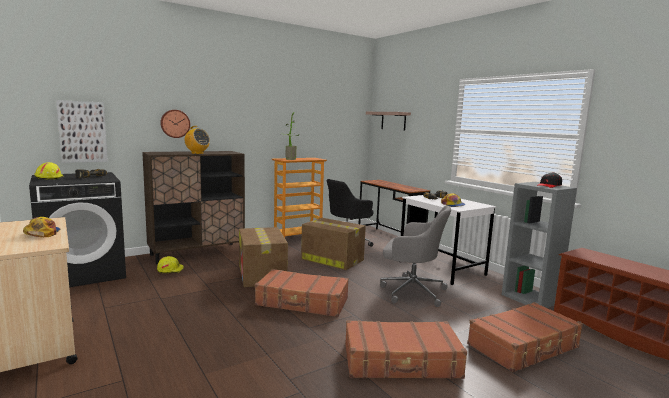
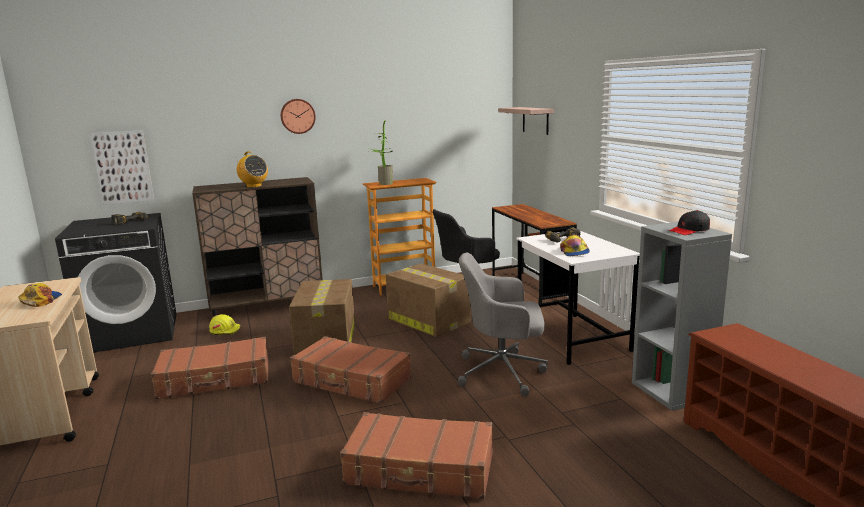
camera: 15 degrees right, 5 degrees up
yellow hard hat [34,162,63,180] -> none
wall clock [160,110,190,138] -> wall clock moved to [280,99,316,134]
grey office chair [380,205,451,307] -> grey office chair turned 150 degrees clockwise [458,252,547,396]
brown suitcase [467,302,583,372] -> brown suitcase moved to [151,337,268,400]

